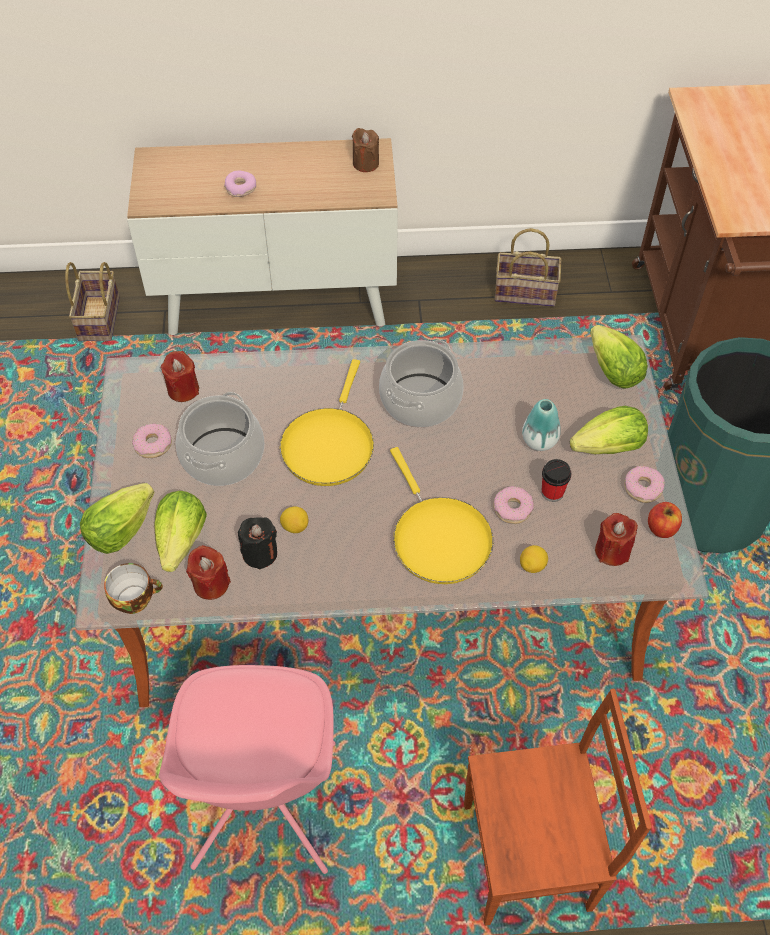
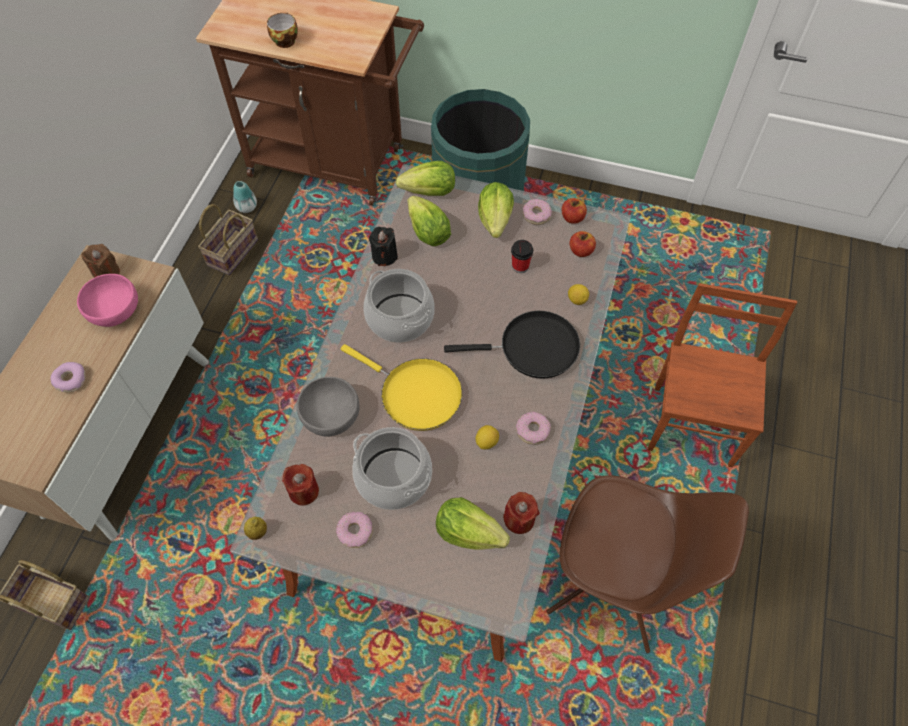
camera: 70 degrees left, 5 degrees up
lettuce [80,483,154,554] -> lettuce moved to [408,196,451,246]
cup [104,563,163,614] -> cup moved to [267,13,298,48]
pink chair [159,665,335,874] -> brown chair [546,475,749,653]
black candle [238,517,277,569] -> black candle moved to [369,227,398,266]
yellow frying pan [390,447,493,584] -> black frying pan [444,311,580,378]
donut [493,486,534,524] -> donut moved to [516,412,551,445]
vase [522,399,561,451] -> vase moved to [233,181,257,213]
red candle [595,513,638,566] -> apple [570,231,596,257]
none -> pink bowl [77,274,138,327]
none -> lemon [244,517,267,540]
none -> grey bowl [297,377,360,437]

